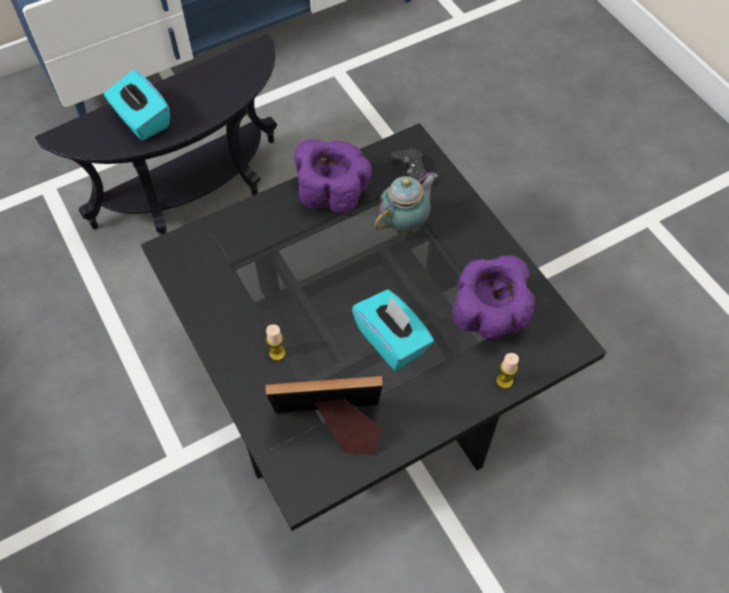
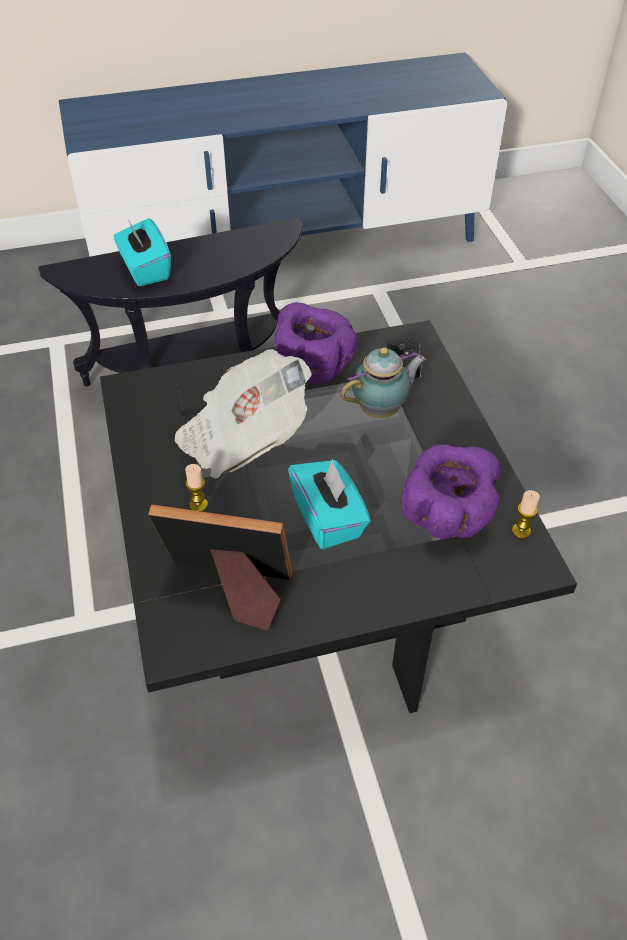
camera: 15 degrees right, 10 degrees down
candle [496,353,519,389] -> candle moved to [512,490,540,539]
none -> newspaper [175,349,312,479]

